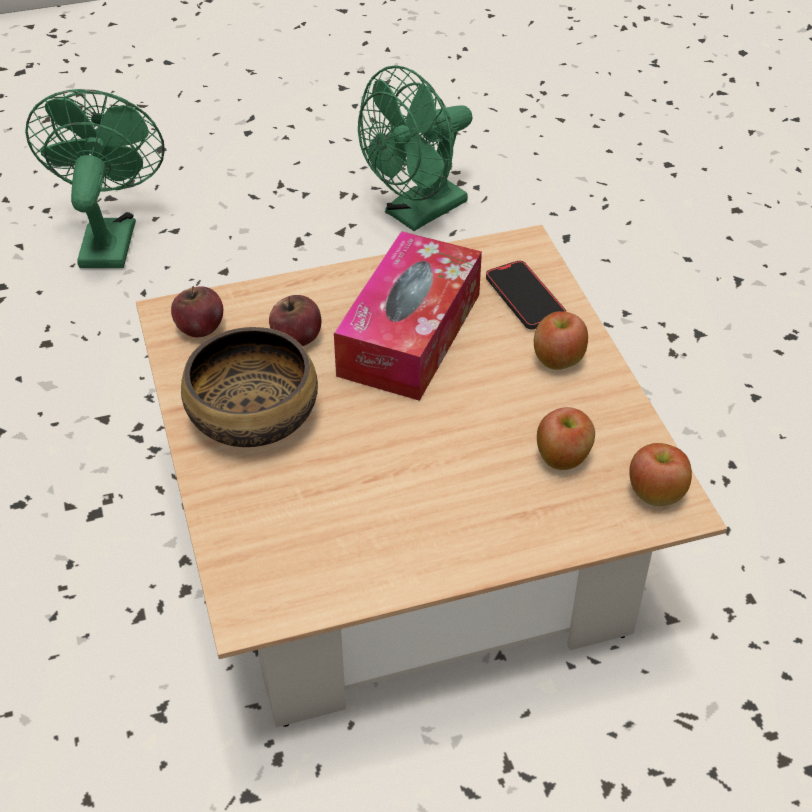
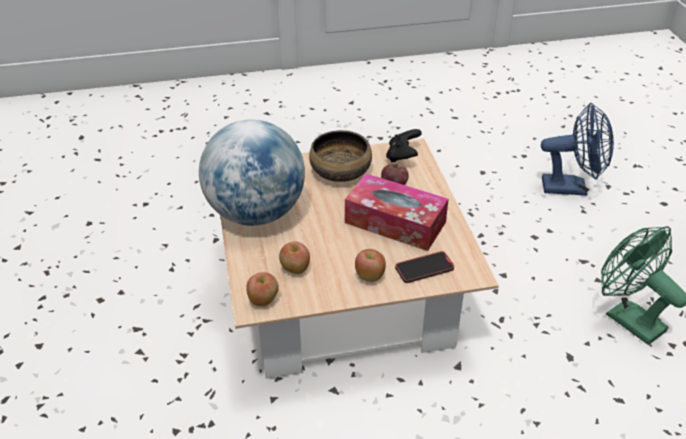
camera: 95 degrees right, 5 degrees down
green fan [25,89,164,268] -> blue fan [541,103,614,196]
apple [171,286,223,337] -> black game controller [386,129,422,163]
none -> globe [199,119,305,226]

